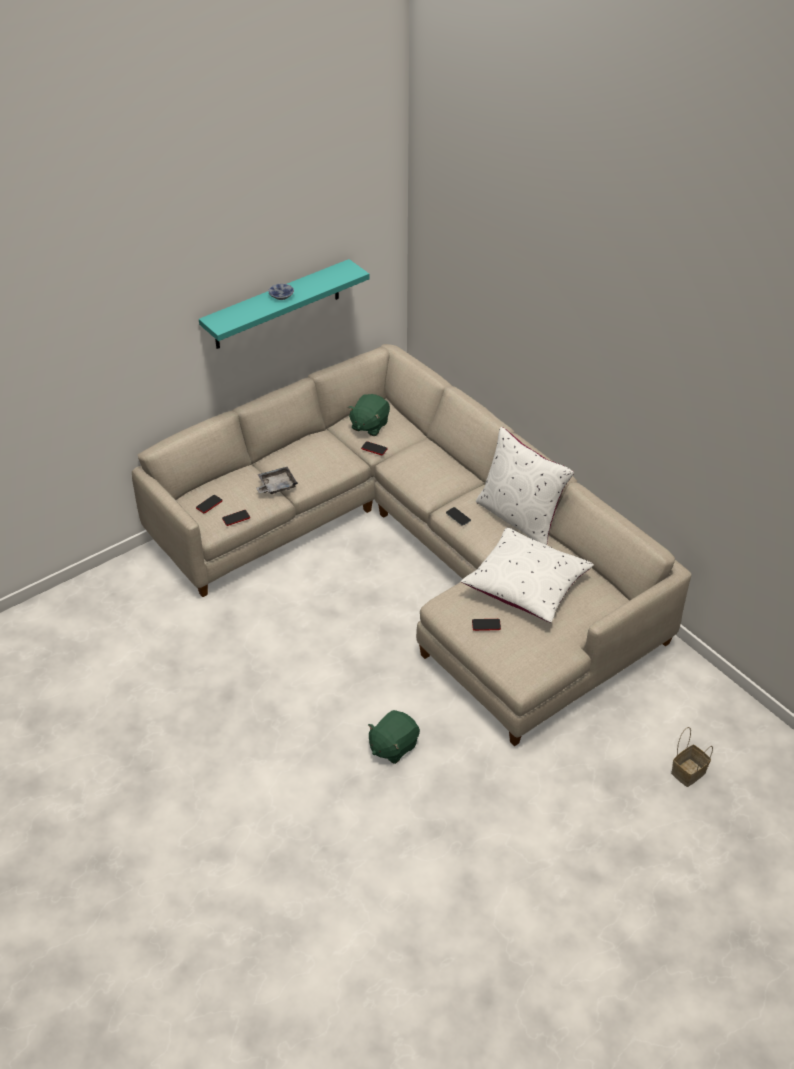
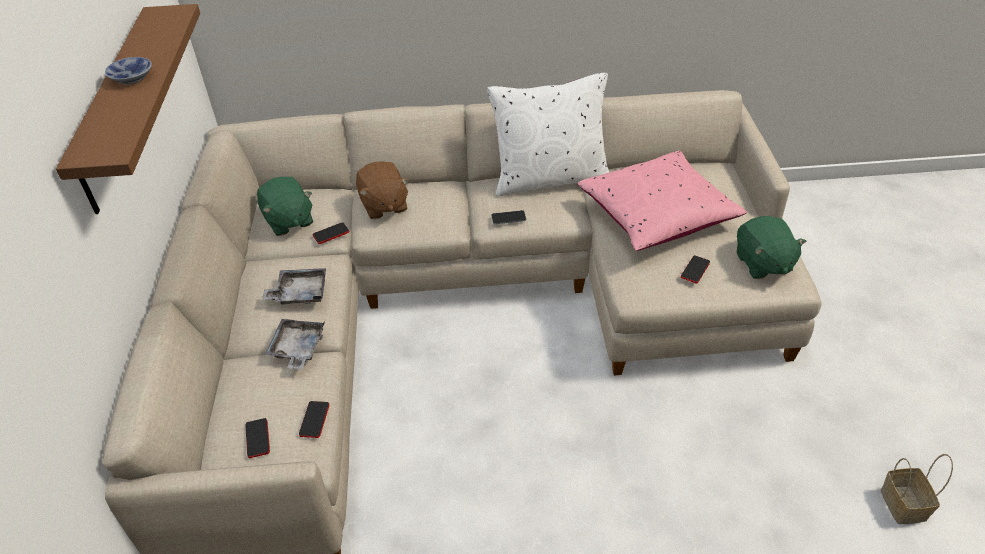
camera: 55 degrees left, 0 degrees up
turquoise shelf [199,259,369,349] -> brown shelf [56,4,200,214]
green plush toy [368,710,420,764] -> green plush toy moved to [737,216,807,279]
white pillow [461,528,594,623] -> pink pillow [577,151,747,251]
basket [671,727,713,787] -> basket moved to [881,454,953,524]
none -> grey tray [262,268,326,305]
none -> brown plush toy [356,161,409,219]

